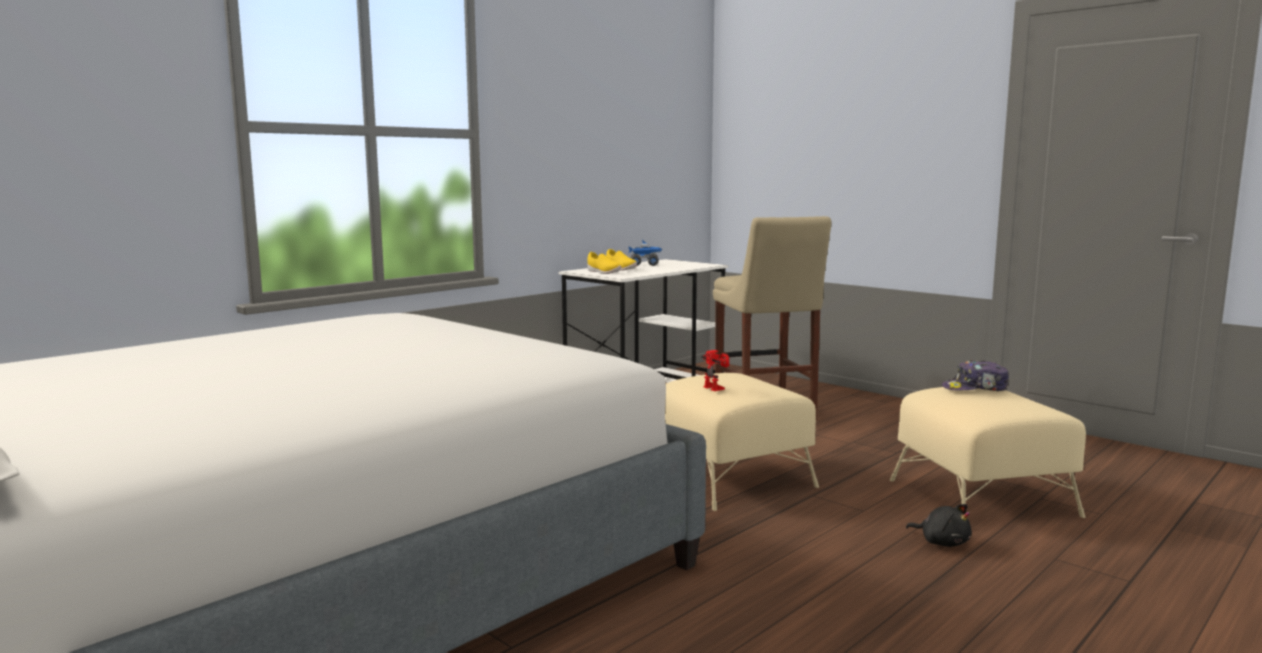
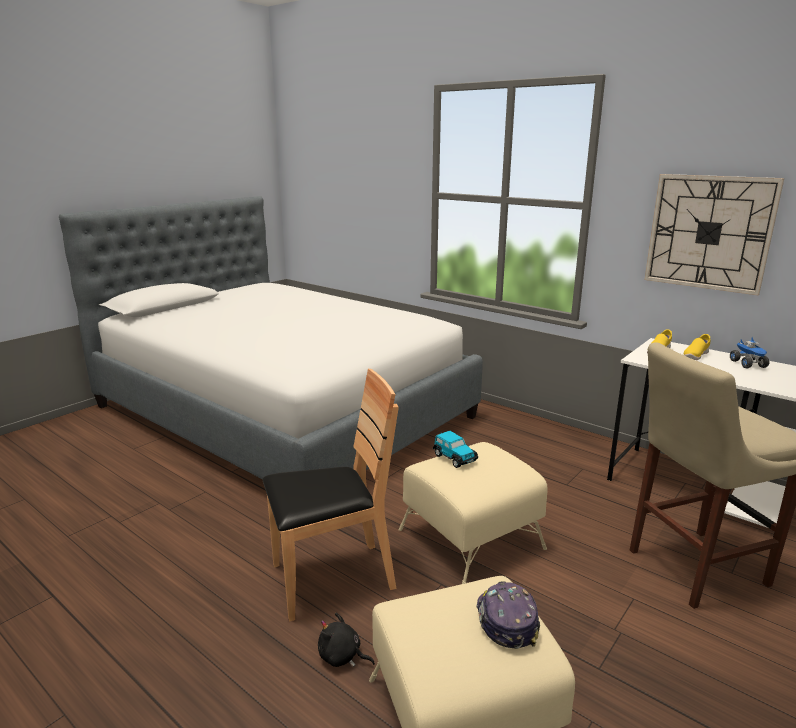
camera: 85 degrees right, 10 degrees up
toy robot [701,350,729,391] -> toy car [433,431,478,468]
black plush toy [906,504,972,547] -> black plush toy turned 75 degrees clockwise [318,613,375,667]
none -> brown chair [263,369,399,621]
none -> wall clock [644,174,784,295]

